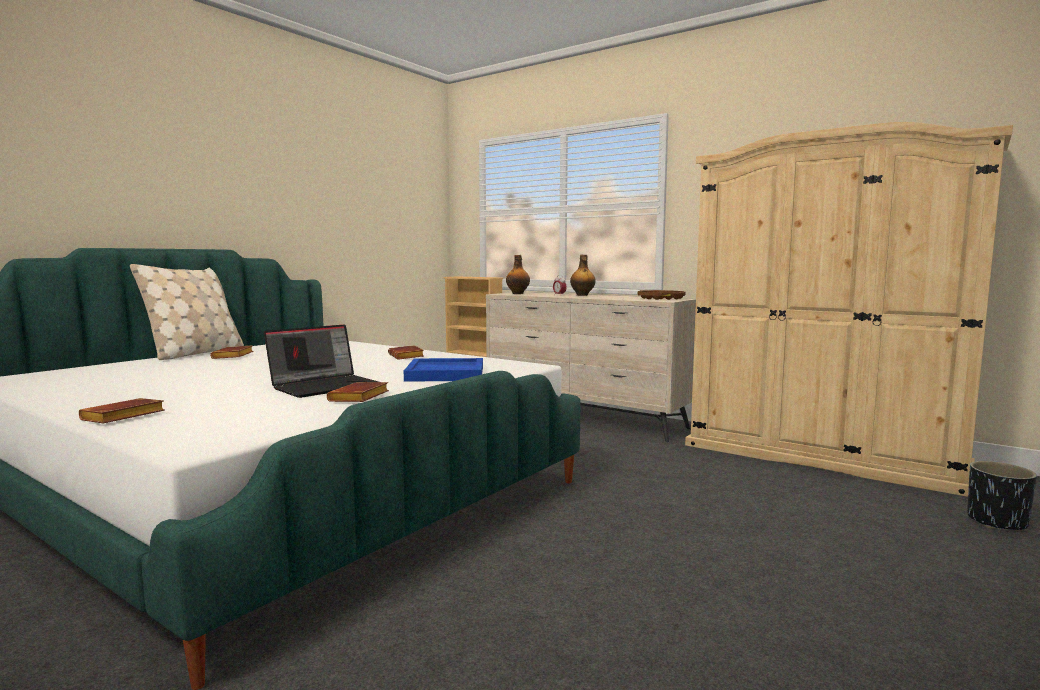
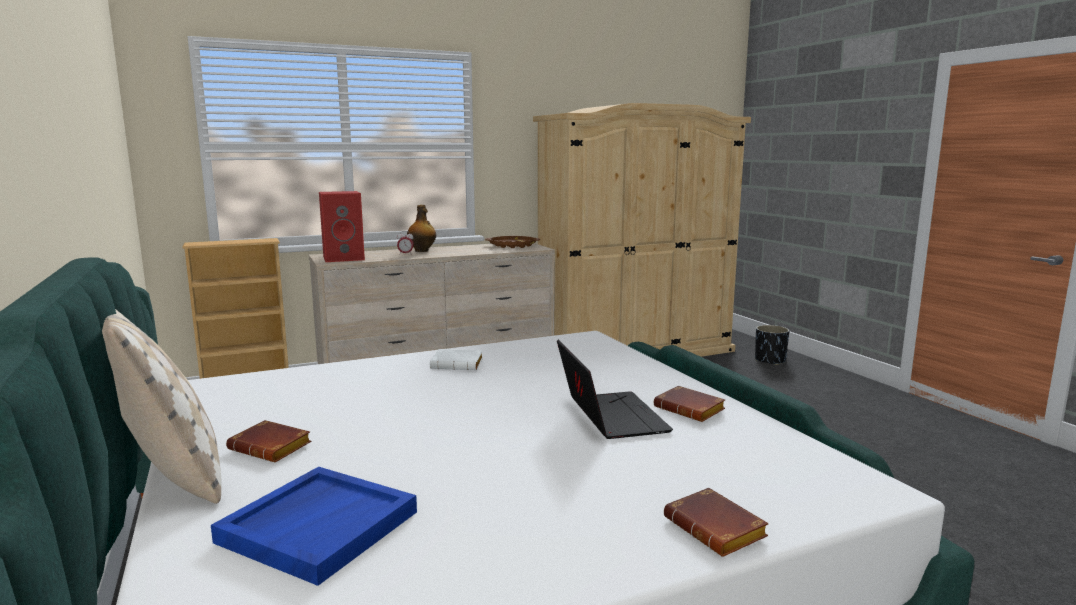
camera: 60 degrees left, 5 degrees up
brown book [388,345,424,360] -> white book [430,349,483,370]
blue tray [404,358,483,382] -> blue tray moved to [211,467,417,586]
bottle [506,255,530,294] -> red speaker [319,191,365,262]

